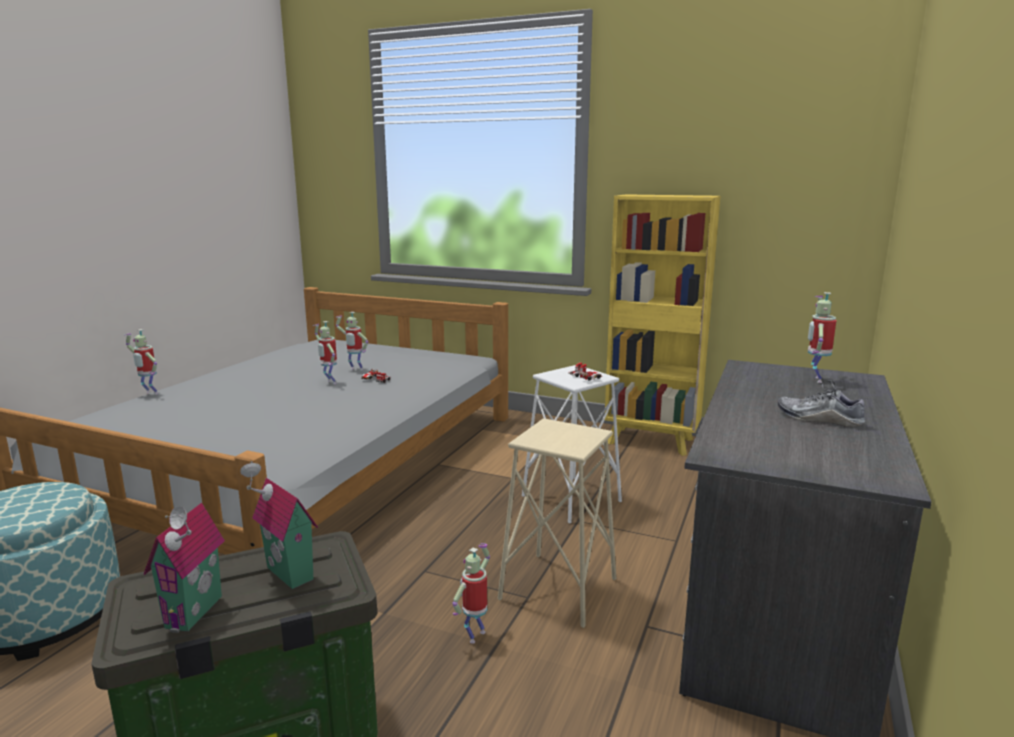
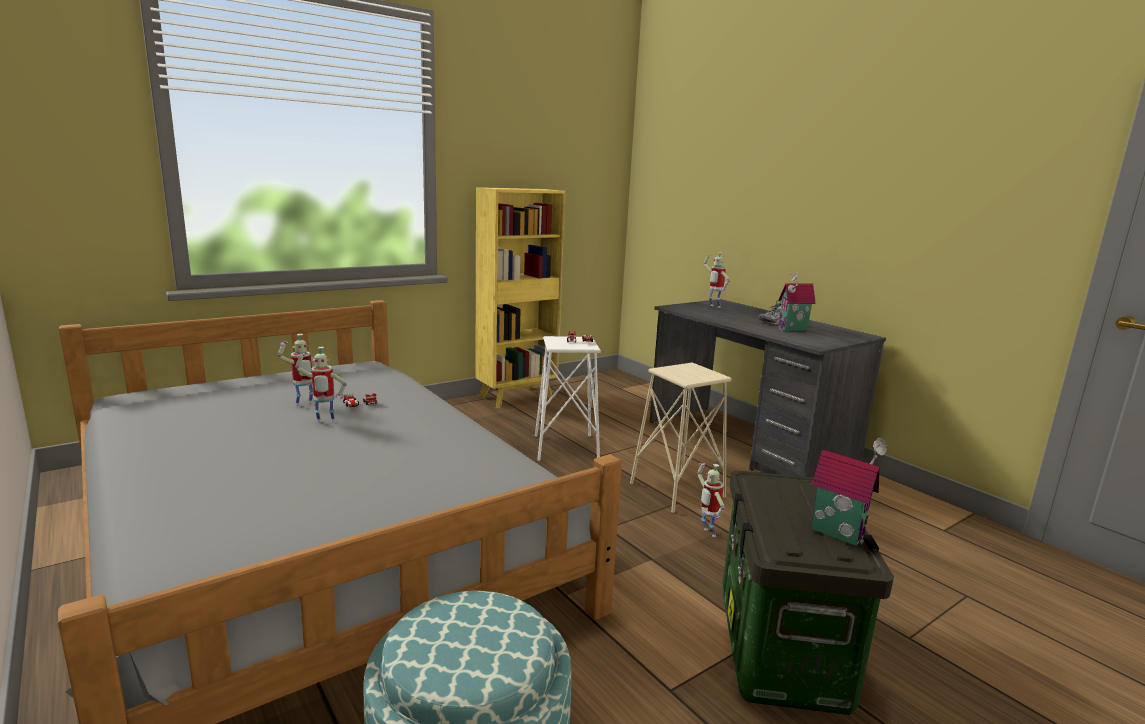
camera: 60 degrees left, 0 degrees up
toy robot [124,329,158,395] -> none
toy house [240,461,318,589] -> toy house moved to [778,273,816,331]

